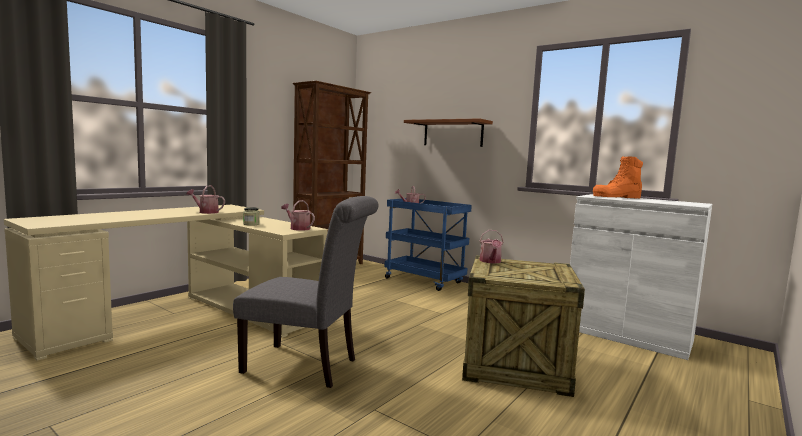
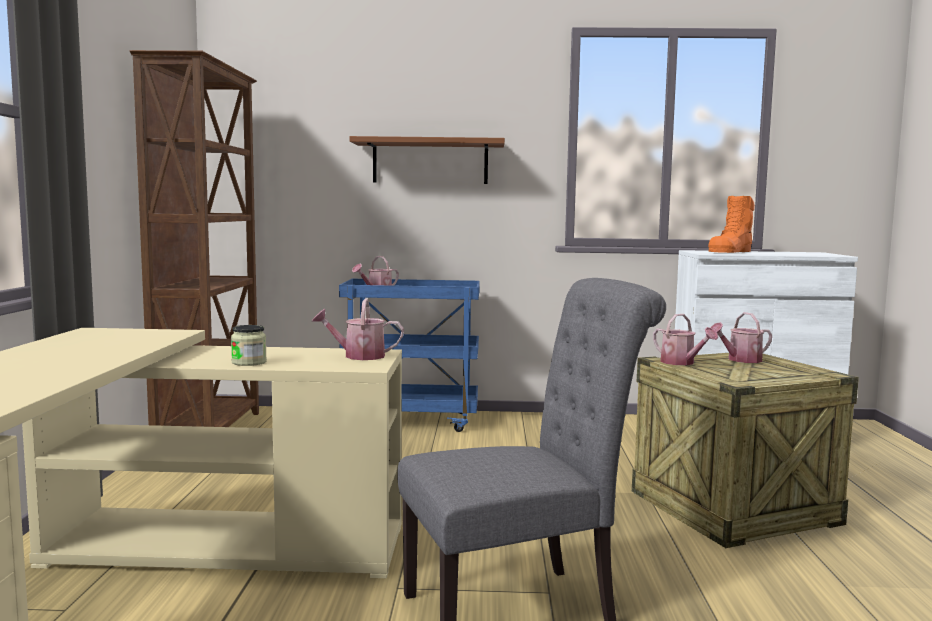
camera: 35 degrees left, 0 degrees up
watering can [187,185,225,214] -> watering can moved to [710,312,772,363]

